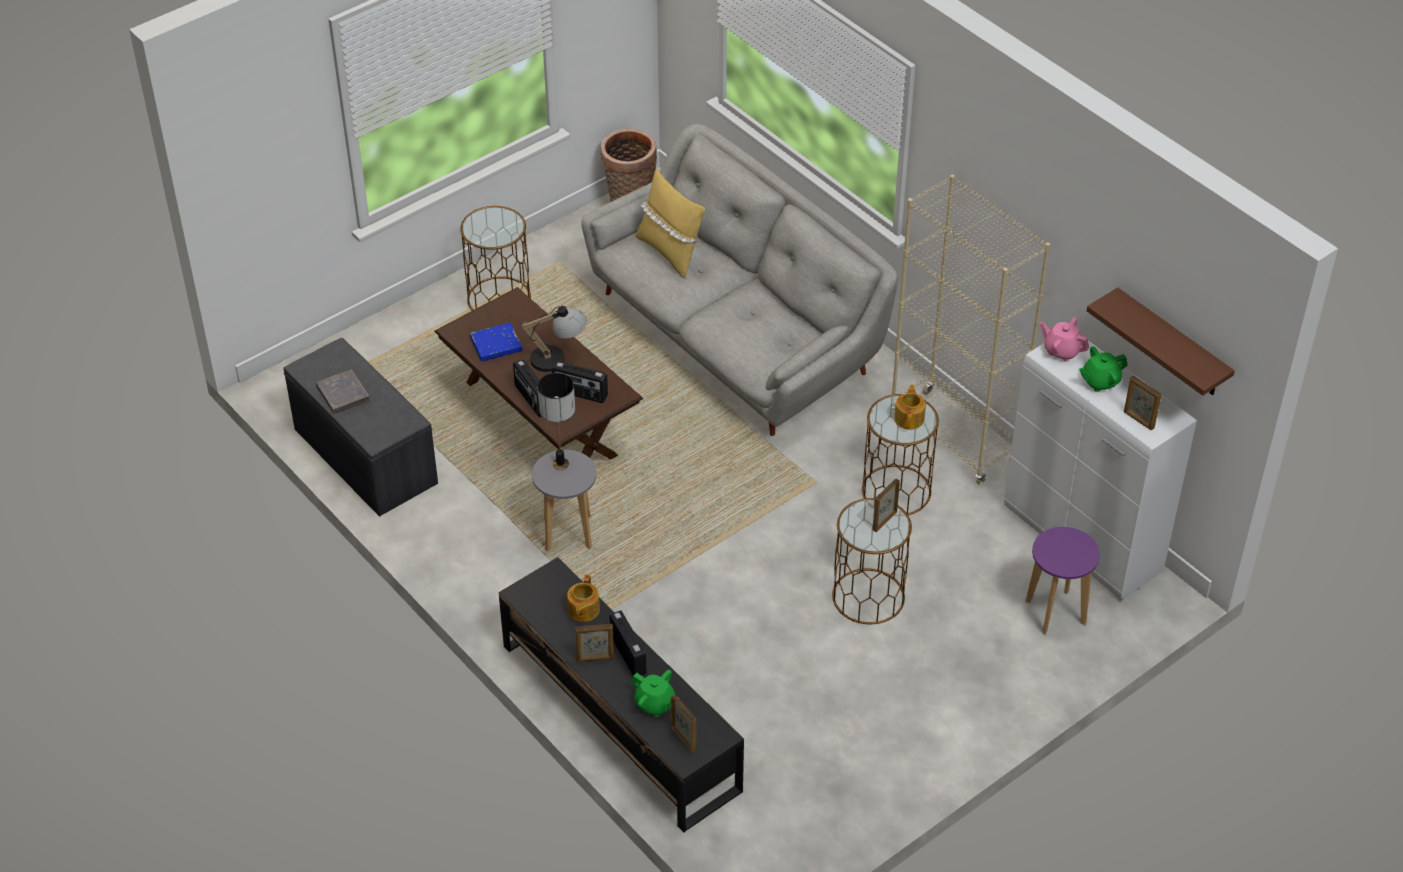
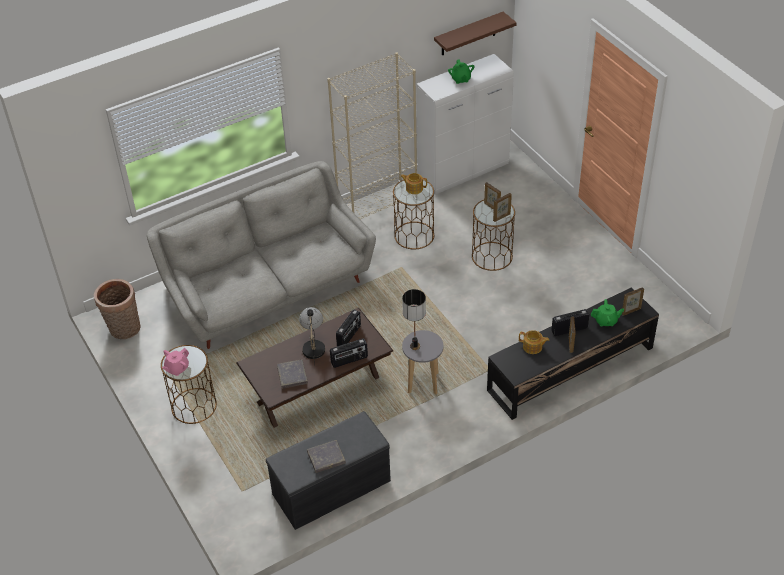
camera: 80 degrees left, 0 degrees up
blue book [470,322,523,361] -> grey book [277,359,308,389]
green teapot [631,670,675,717] -> green teapot turned 45 degrees clockwise [591,299,624,327]
yellow pillow [635,169,705,279] -> none
purple stool [1025,527,1100,635] -> none
pink teapot [1040,317,1089,361] -> pink teapot moved to [162,348,189,376]
picture frame [1124,375,1162,430] -> picture frame moved to [493,193,512,222]

